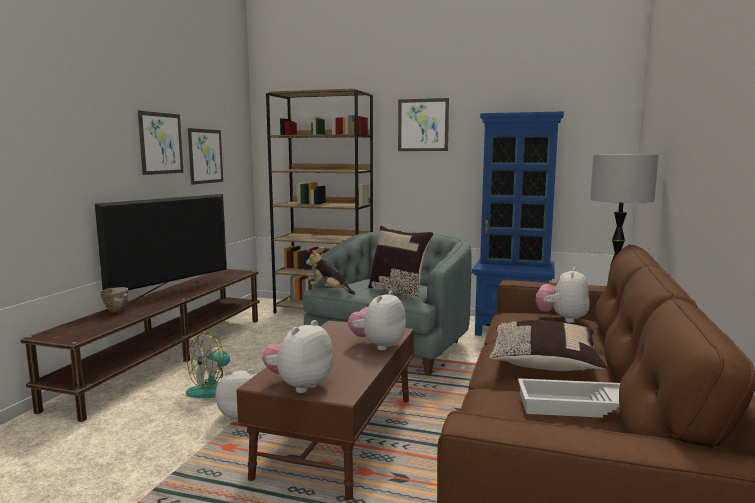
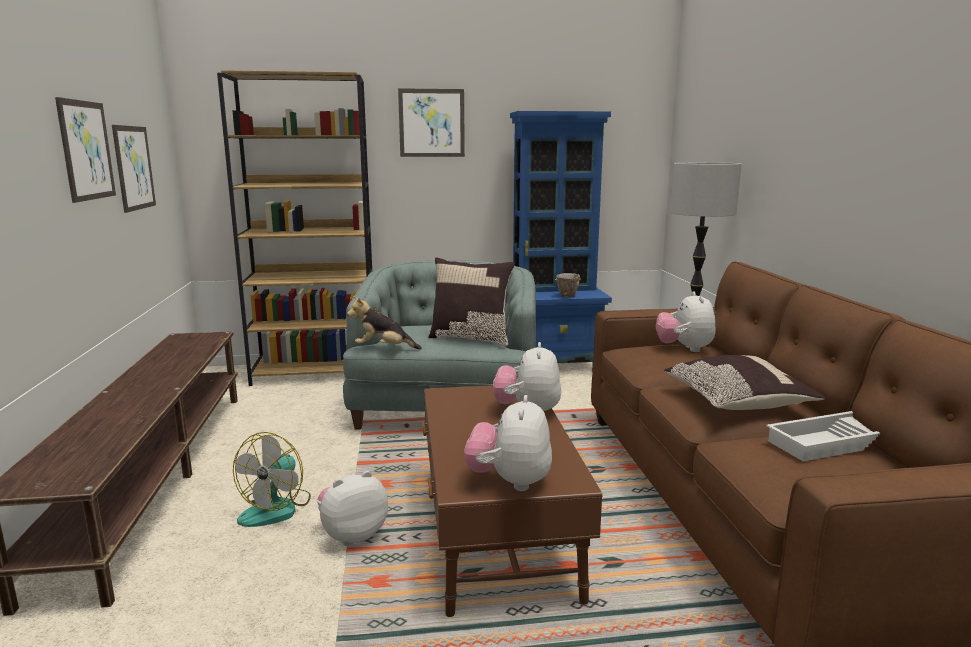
camera: 25 degrees left, 5 degrees up
television [95,194,227,301] -> none
bowl [100,287,128,313] -> bowl moved to [555,273,581,297]

